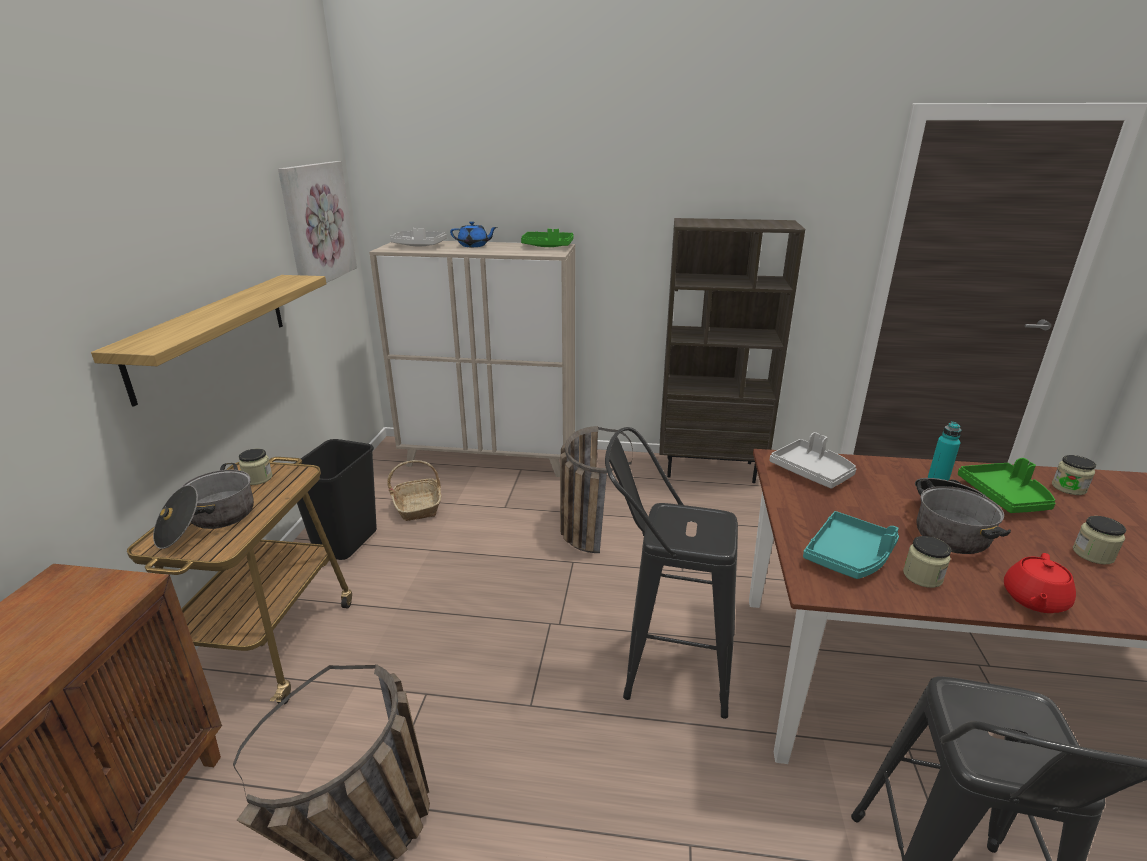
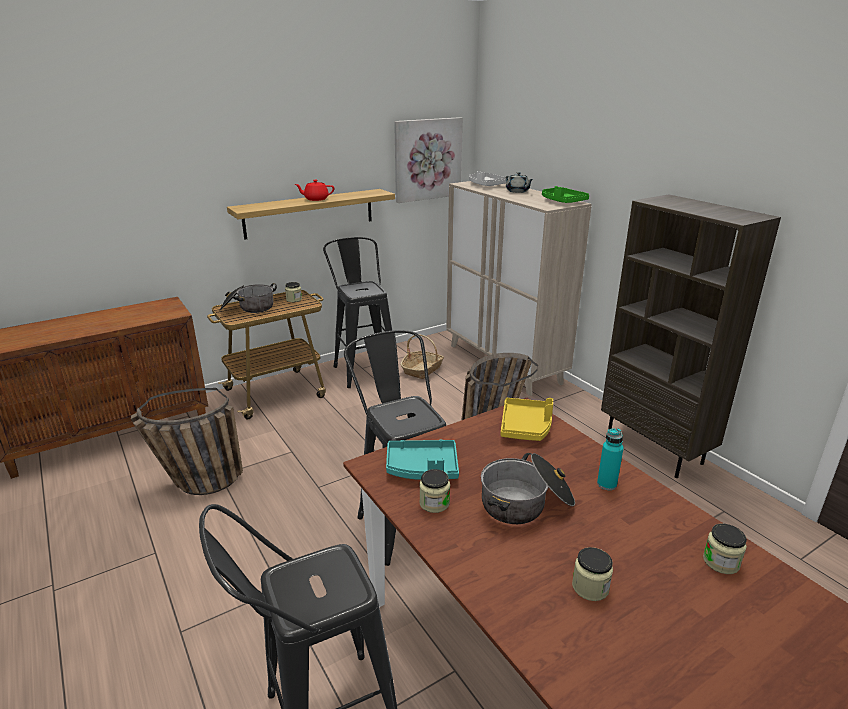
camera: 50 degrees right, 0 degrees up
black trash can [294,439,377,560] -> black stool [323,237,400,388]
blue teapot [450,221,497,247] -> grey teapot [505,172,533,193]
grey tray [770,432,856,488] -> yellow tray [501,398,553,441]
green tray [958,458,1056,513] -> none
red teapot [1004,553,1076,613] -> red teapot moved to [294,180,334,201]

